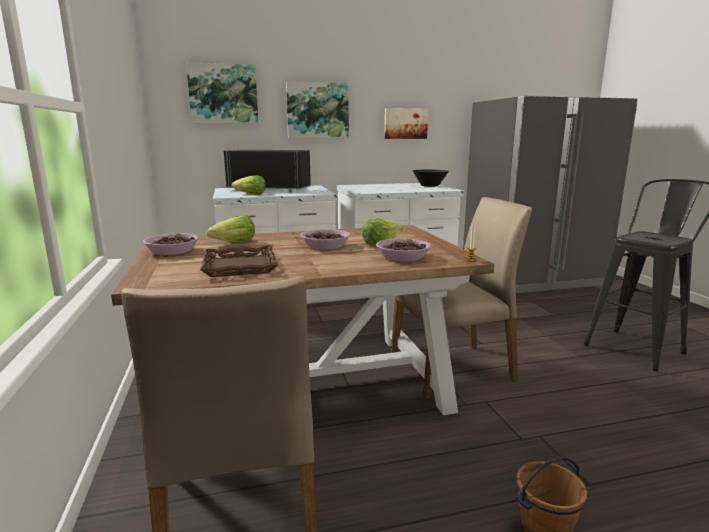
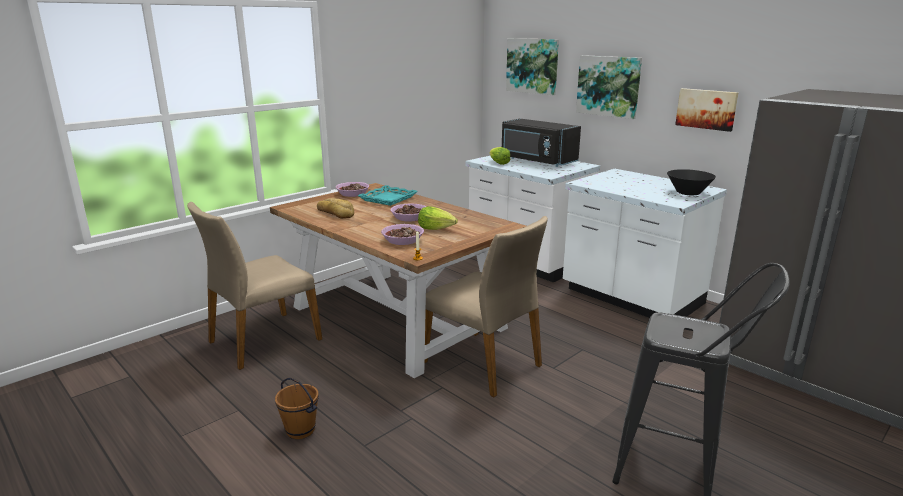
camera: 60 degrees right, 5 degrees up
brown tray [200,245,278,277] -> bread [317,198,354,219]
lettuce [206,215,255,242] -> turquoise tray [358,185,418,206]
black microwave [224,150,311,192] -> black microwave turned 150 degrees clockwise [502,119,581,167]

